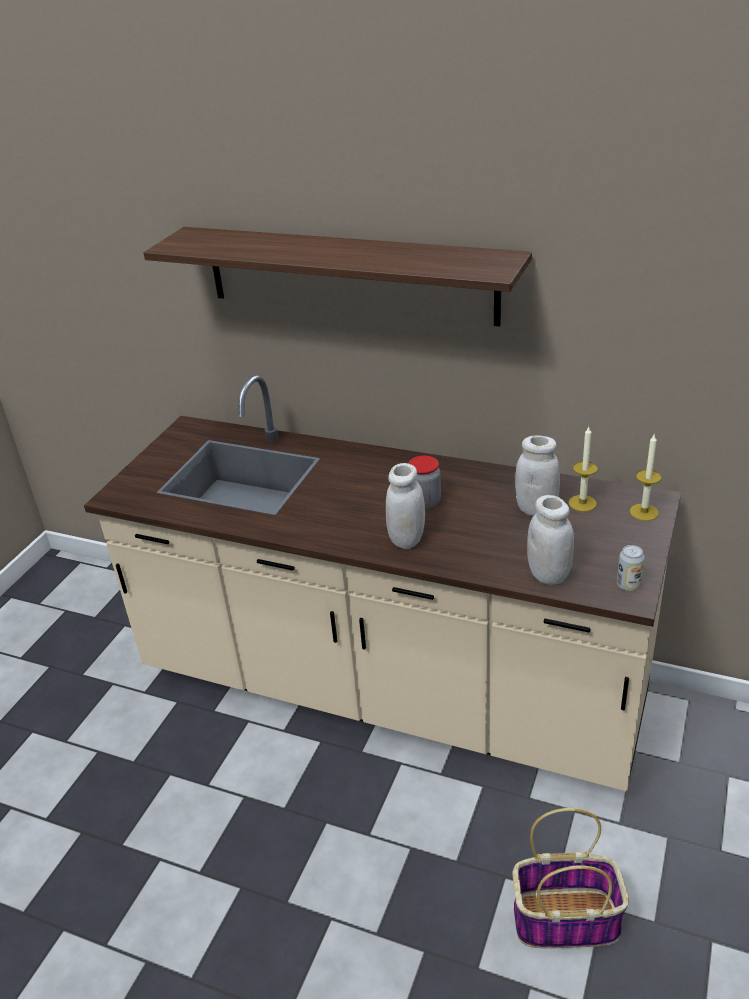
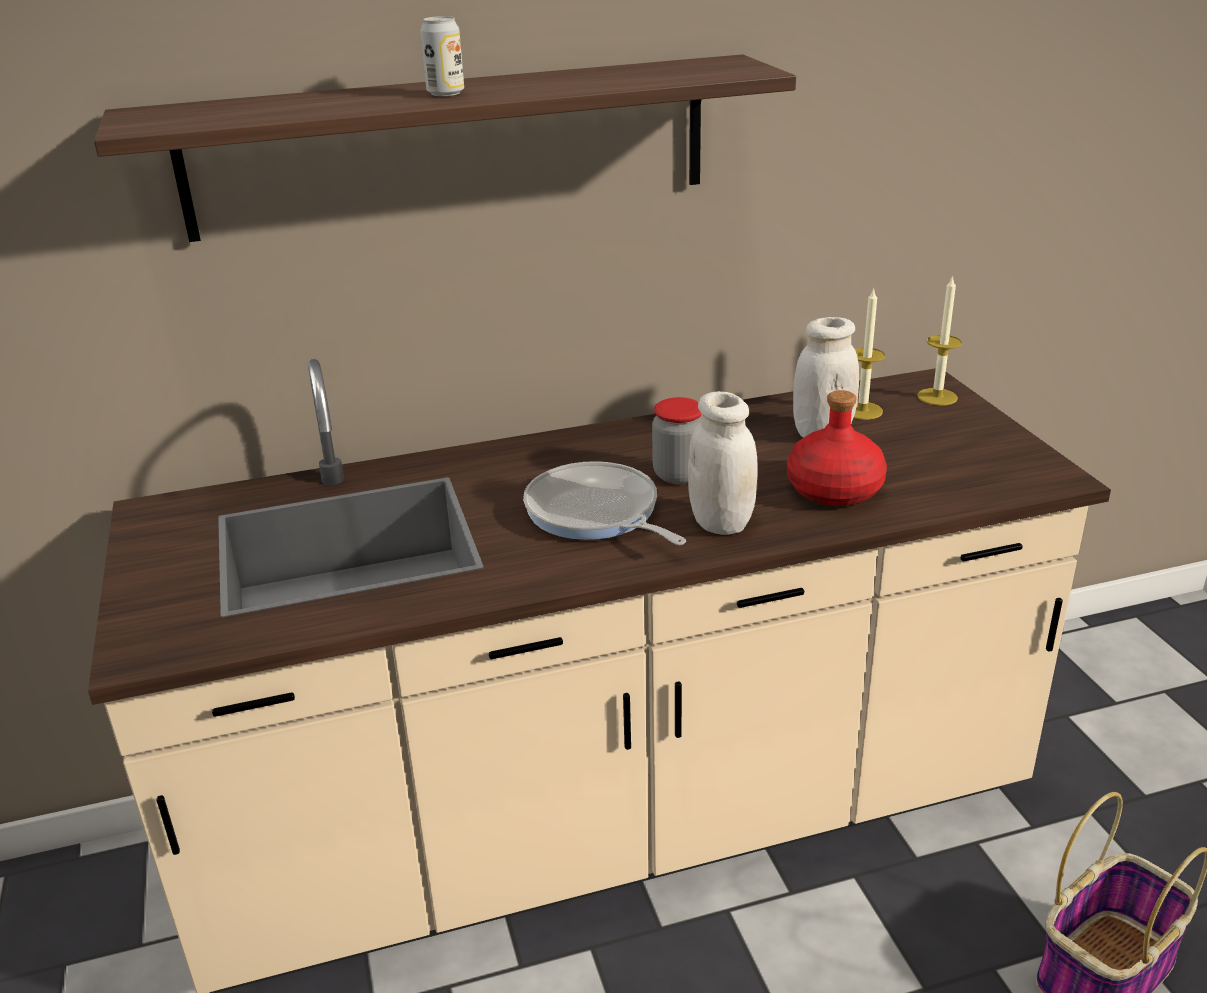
camera: 40 degrees left, 5 degrees down
white jar [527,495,574,585] -> none
can [617,545,645,591] -> can moved to [420,16,464,96]
none -> frying pan [523,461,686,545]
none -> red bottle [787,390,887,506]

